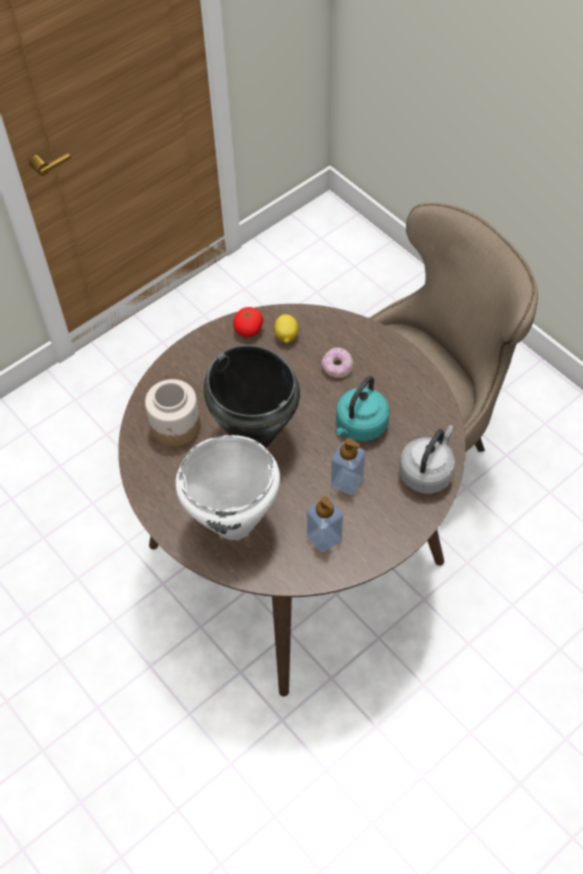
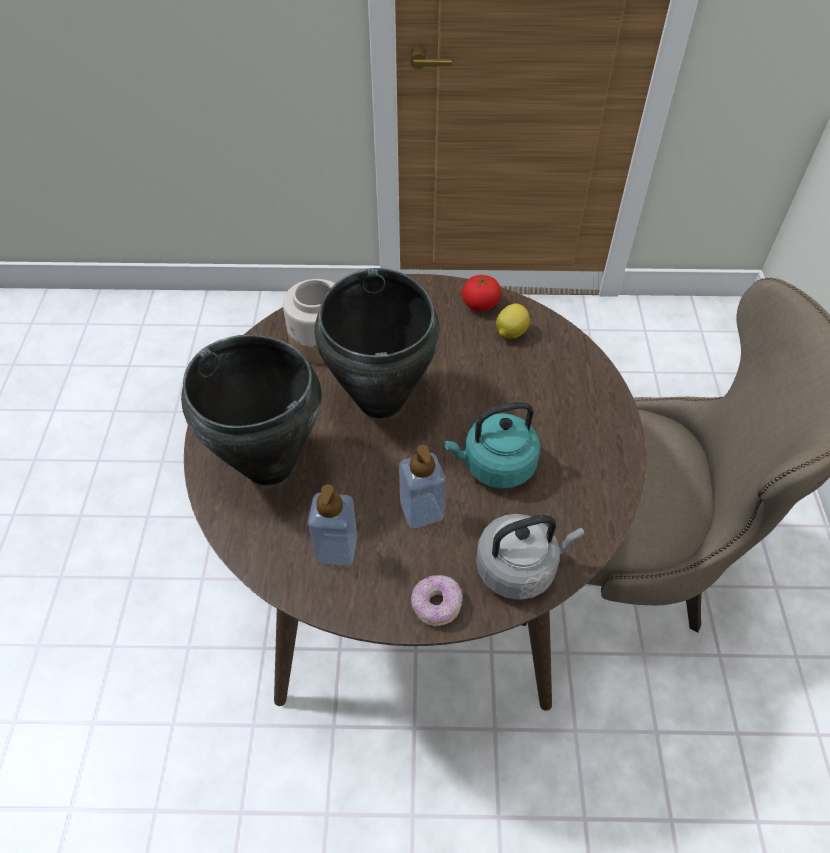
camera: 40 degrees right, 5 degrees down
white cooking pot [176,435,280,540] -> black cooking pot [181,335,322,486]
donut [321,347,353,378] -> donut moved to [411,575,463,626]

